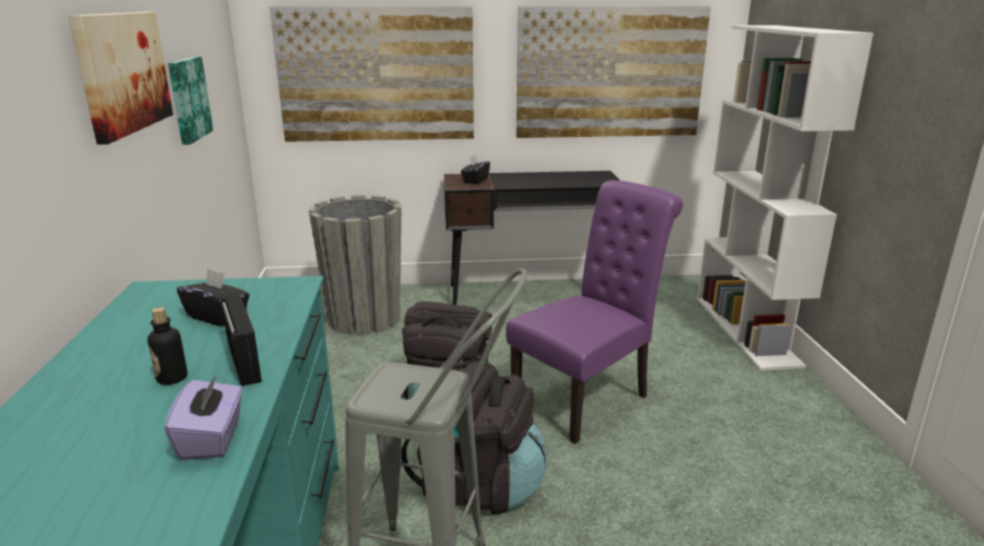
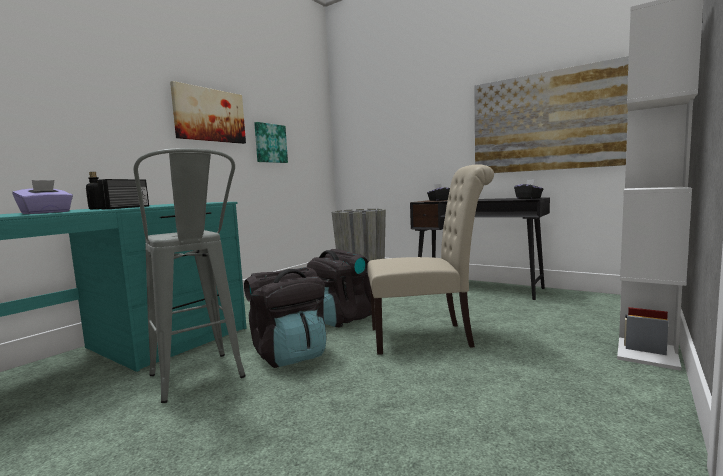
camera: 40 degrees right, 15 degrees down
black tissue box [177,268,249,326] -> black tissue box moved to [514,179,543,199]
picture [269,6,474,142] -> none
purple chair [506,180,683,444] -> beige chair [367,164,494,355]

